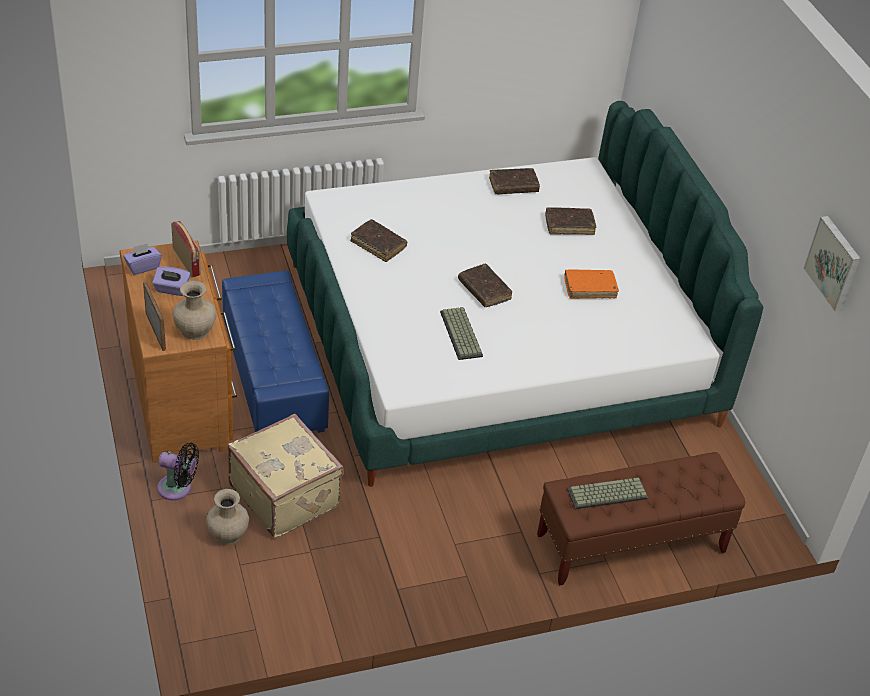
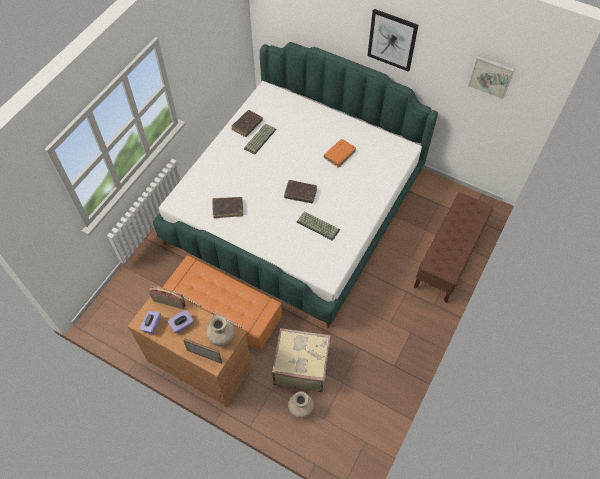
camera: 40 degrees left, 15 degrees up
black fan [157,443,199,500] -> none
blue ottoman [222,271,329,433] -> orange ottoman [163,255,282,351]
brown book [545,207,596,235] -> none
keyboard [567,478,648,509] -> keyboard moved to [244,124,276,155]
none -> picture [367,9,418,72]

